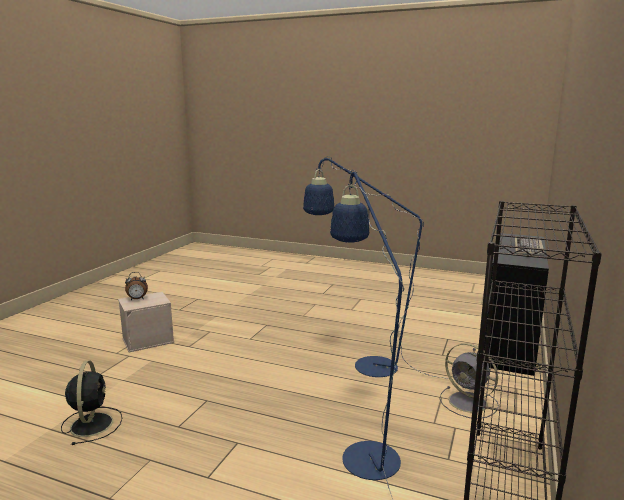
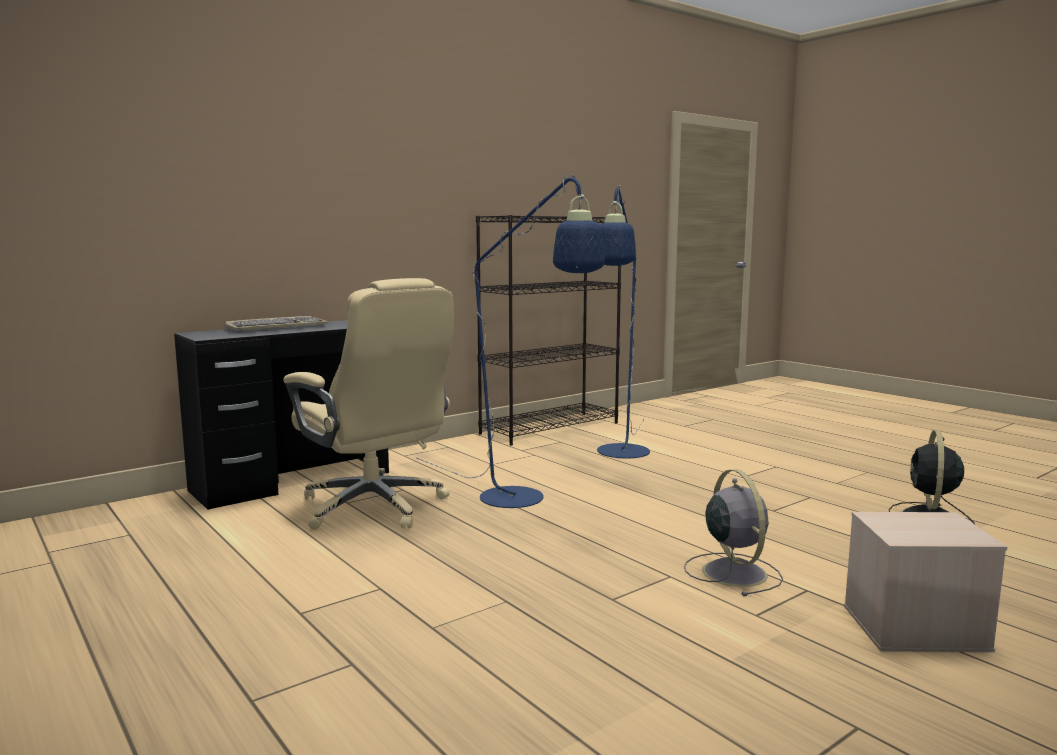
camera: 150 degrees left, 5 degrees down
alarm clock [125,272,148,300] -> none
grey fan [440,343,499,419] -> grey fan moved to [684,469,783,596]
none -> beige office chair [283,278,454,530]

